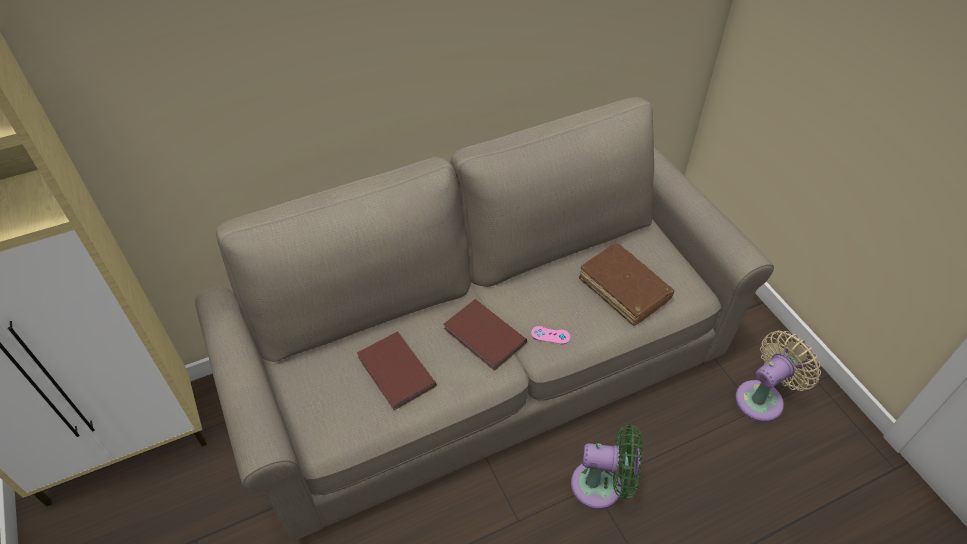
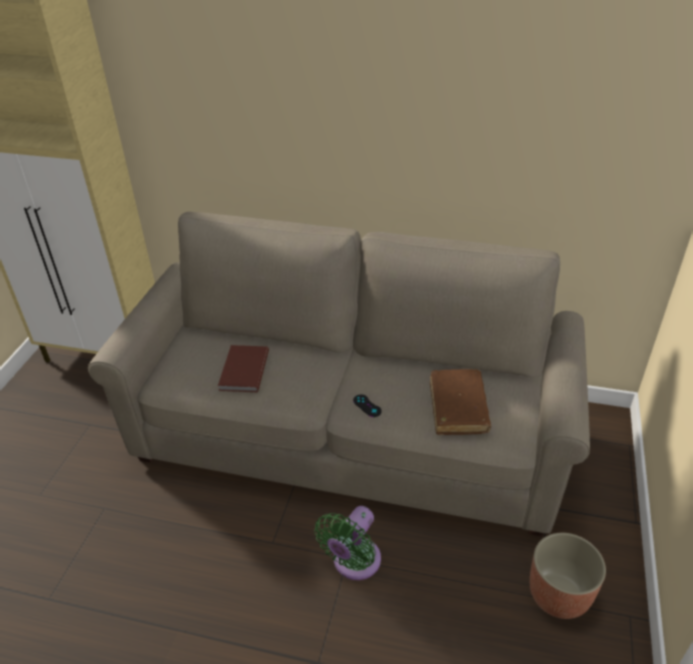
camera: 40 degrees right, 10 degrees down
brown book [444,299,527,371] -> none
pink game controller [531,326,570,344] -> black game controller [353,394,382,417]
green fan [571,424,642,509] -> green fan turned 75 degrees clockwise [315,506,381,580]
beige fan [735,330,821,422] -> planter [530,533,606,619]

